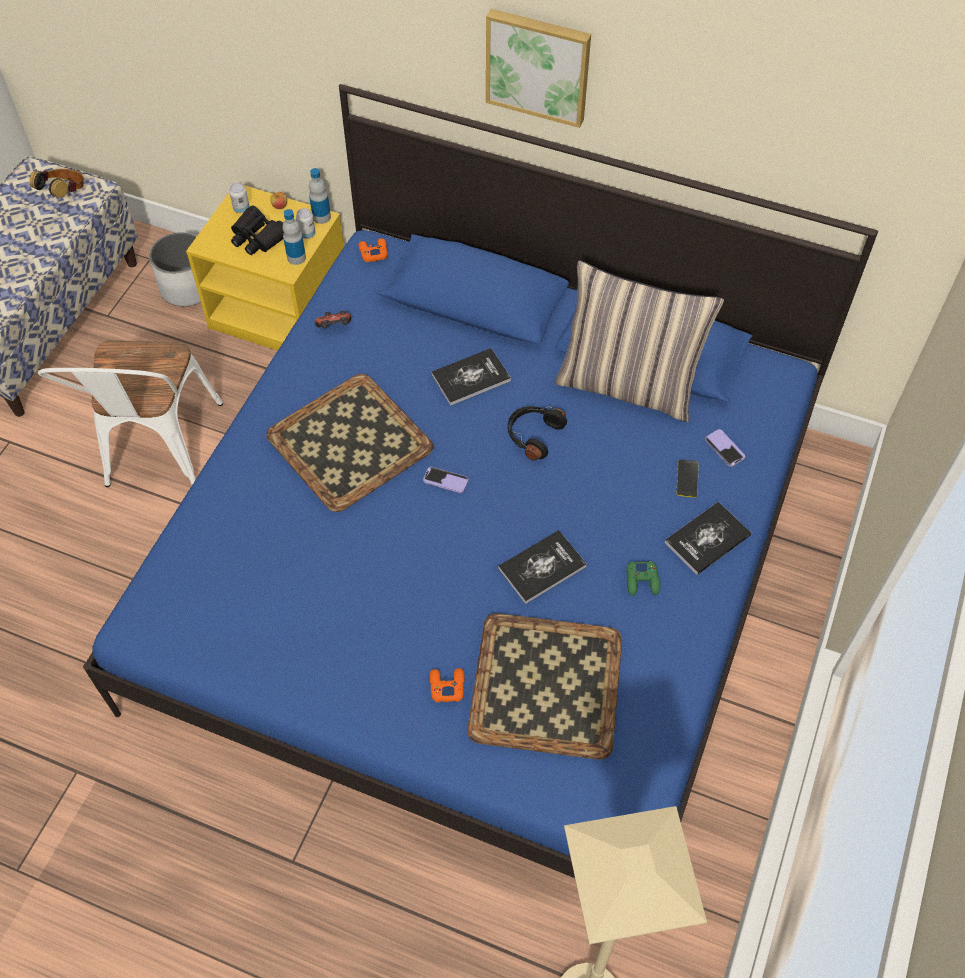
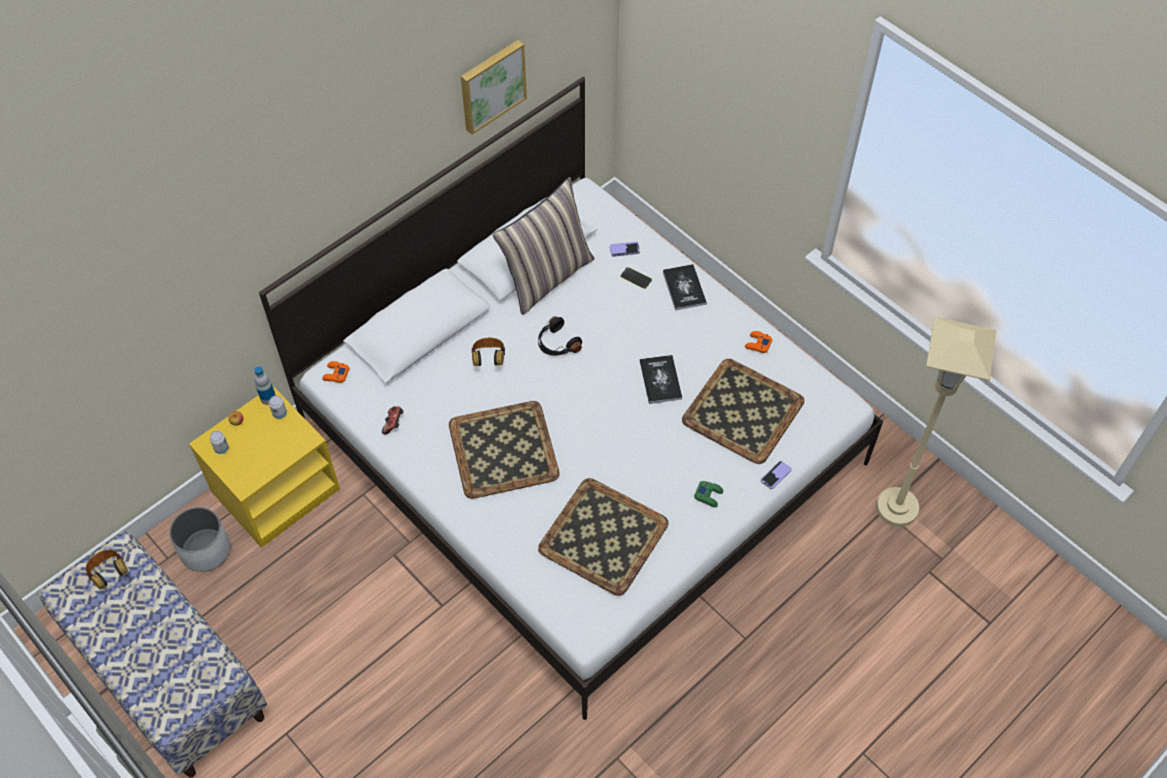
camera: 65 degrees left, 0 degrees up
white chair [38,340,223,487] -> none
blue bed [83,84,878,878] -> white bed [259,77,883,720]
black binoculars [231,206,284,255] -> none
bottle [282,209,306,265] -> none
phone [423,467,469,493] -> phone moved to [761,461,792,489]
orange game controller [430,668,465,702] -> orange game controller moved to [745,331,772,353]
book [431,348,511,406] -> headphones [472,338,505,366]
picture [486,9,591,128] -> picture moved to [461,40,527,135]
green game controller [626,561,660,596] -> green game controller moved to [694,481,723,507]
none -> tray [538,478,669,596]

